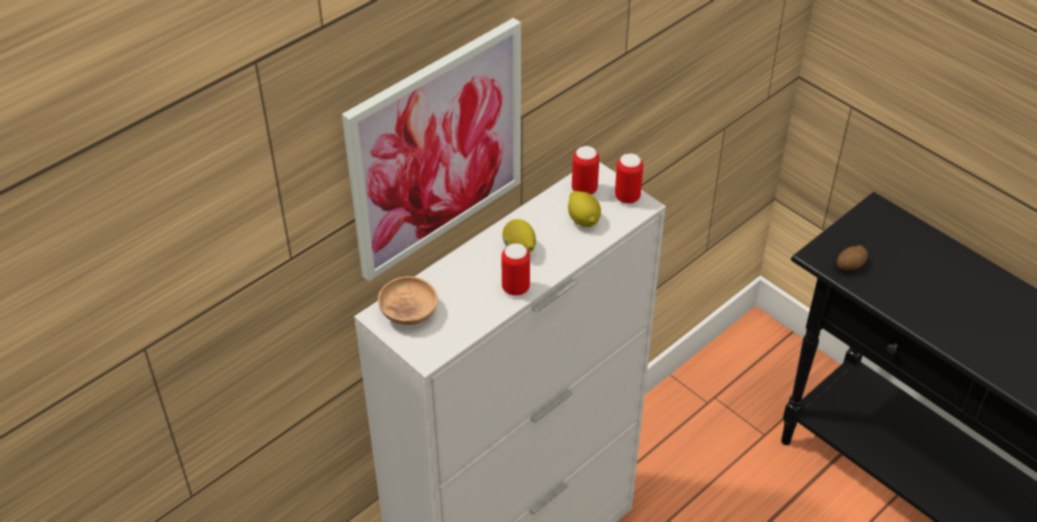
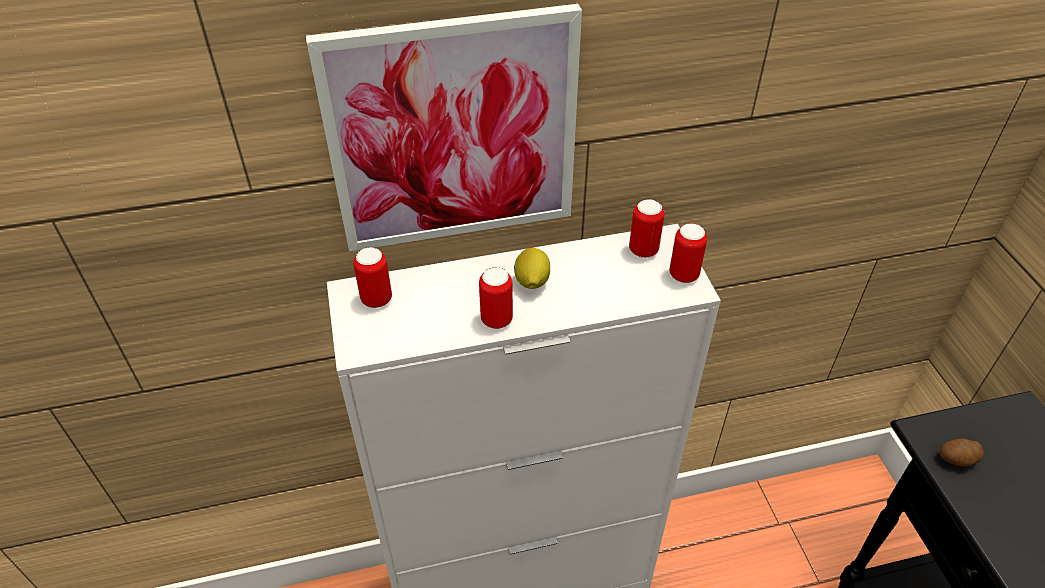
camera: 30 degrees right, 0 degrees up
brown bowl [378,276,438,325] -> can [353,247,392,308]
lemon [568,191,601,227] -> none

